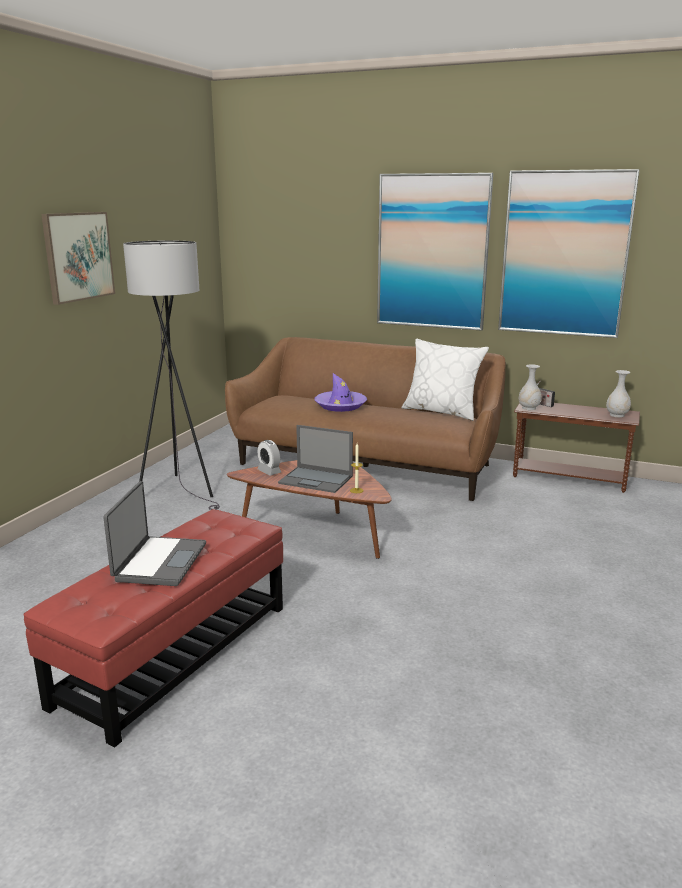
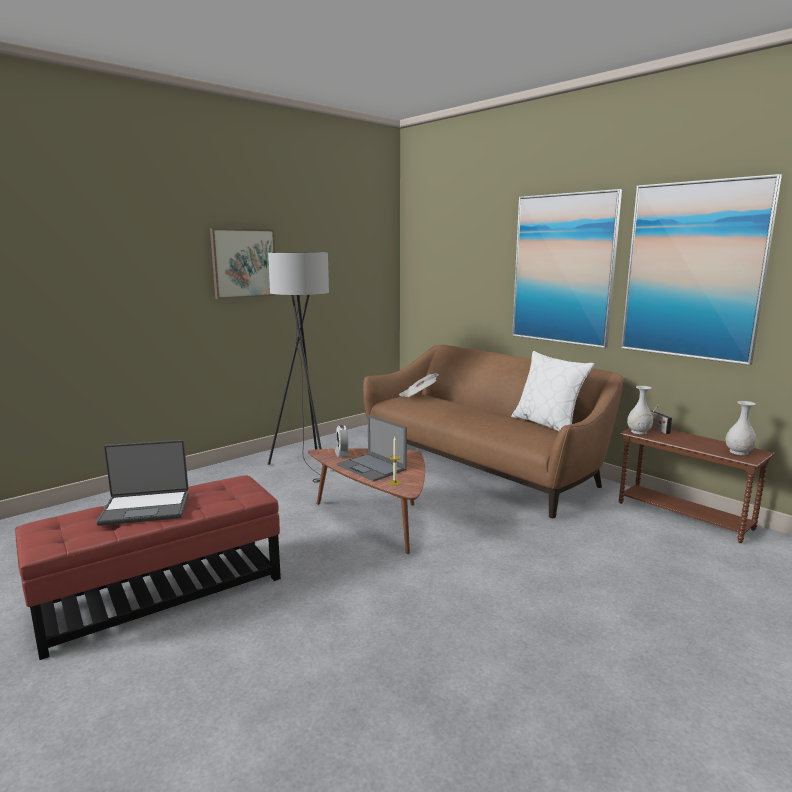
camera: 25 degrees right, 5 degrees down
laptop [103,481,206,586] -> laptop turned 45 degrees clockwise [96,440,189,526]
purple hat [315,373,367,412] -> none
none -> newspaper [399,373,439,398]

